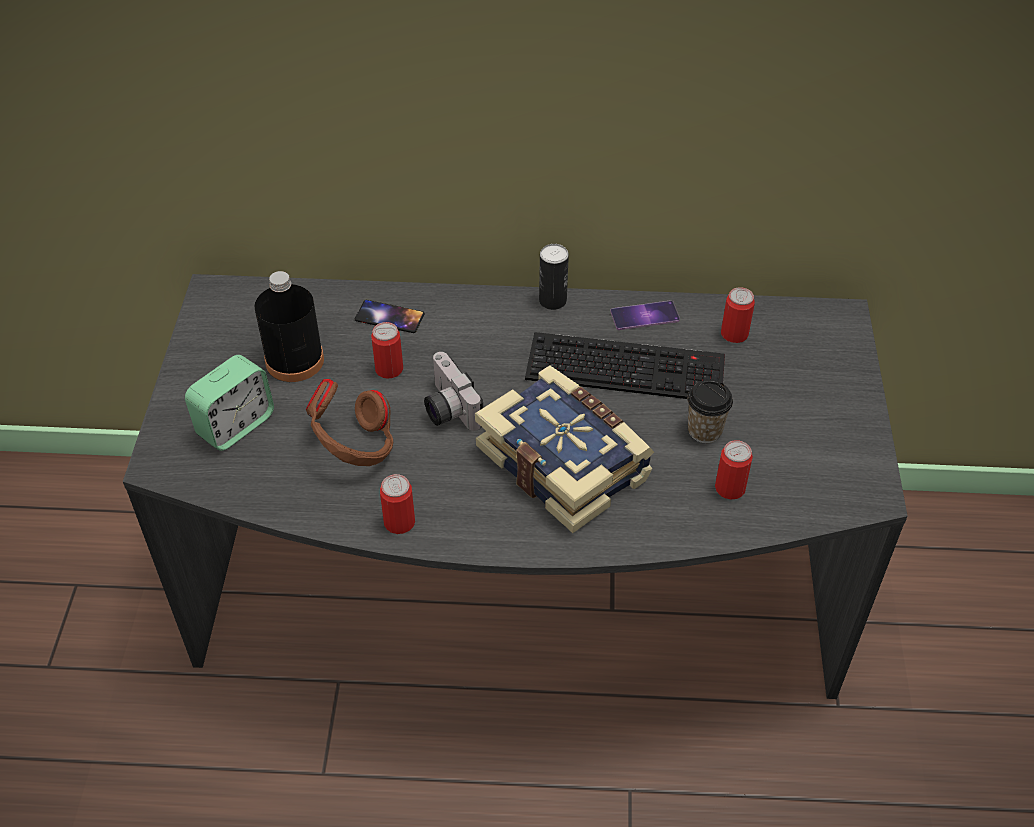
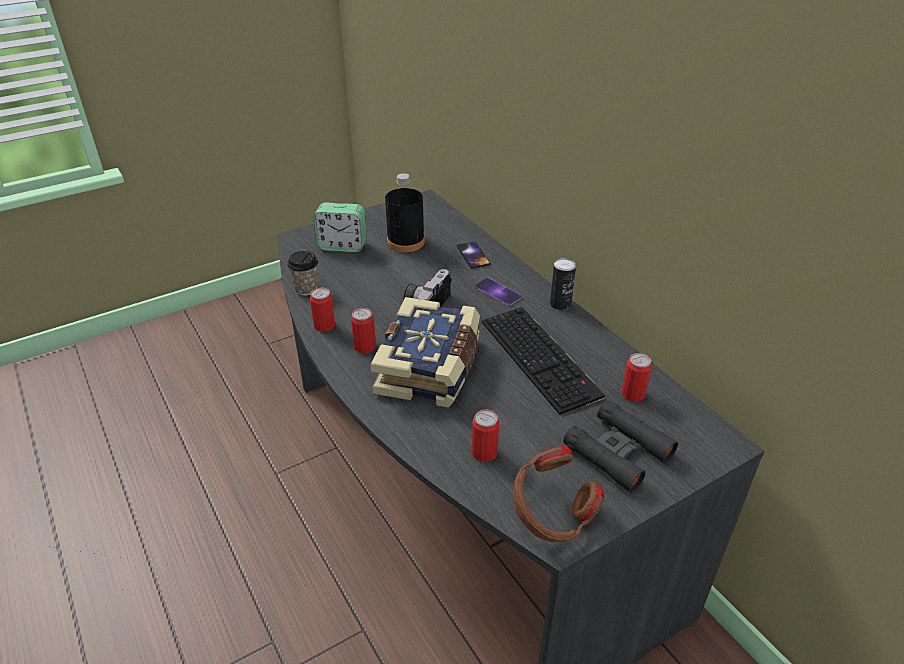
camera: 55 degrees right, 10 degrees down
brown headphones [306,379,393,466] -> brown headphones moved to [513,446,604,542]
can [371,322,403,379] -> can moved to [351,308,376,353]
phone [610,300,680,330] -> phone moved to [474,278,523,306]
cup [687,379,733,443] -> cup moved to [287,251,318,296]
none -> black binoculars [563,400,678,493]

